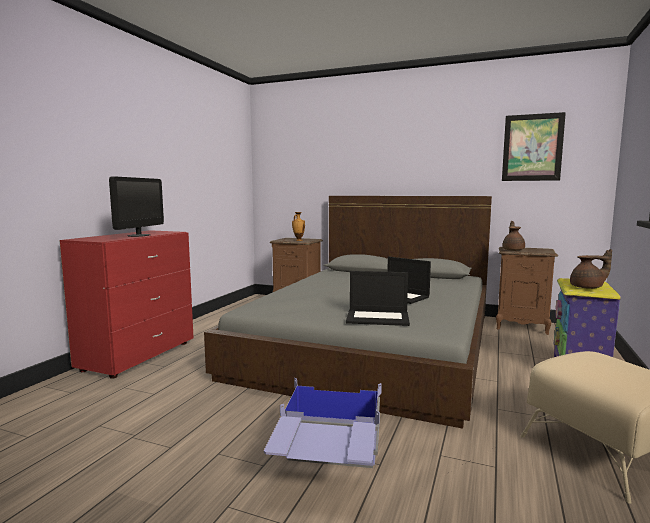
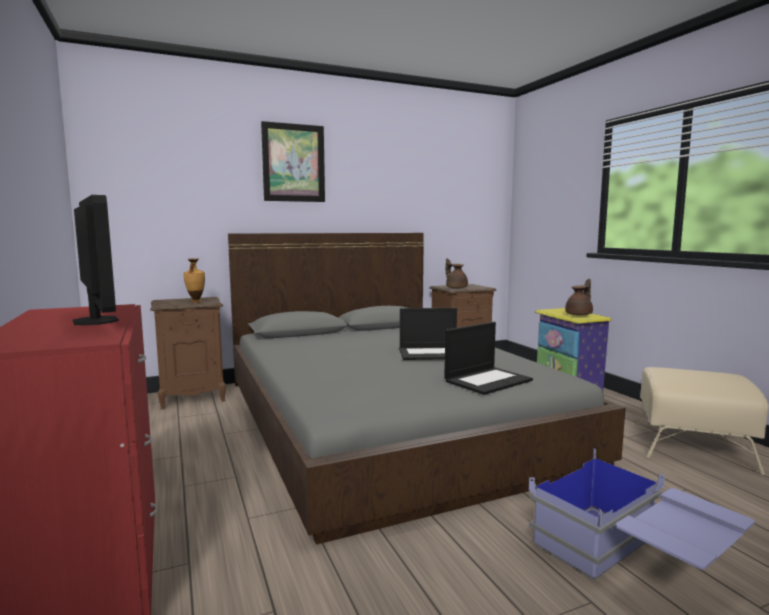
camera: 45 degrees left, 0 degrees up
picture [502,112,566,181] -> picture moved to [261,121,325,202]

